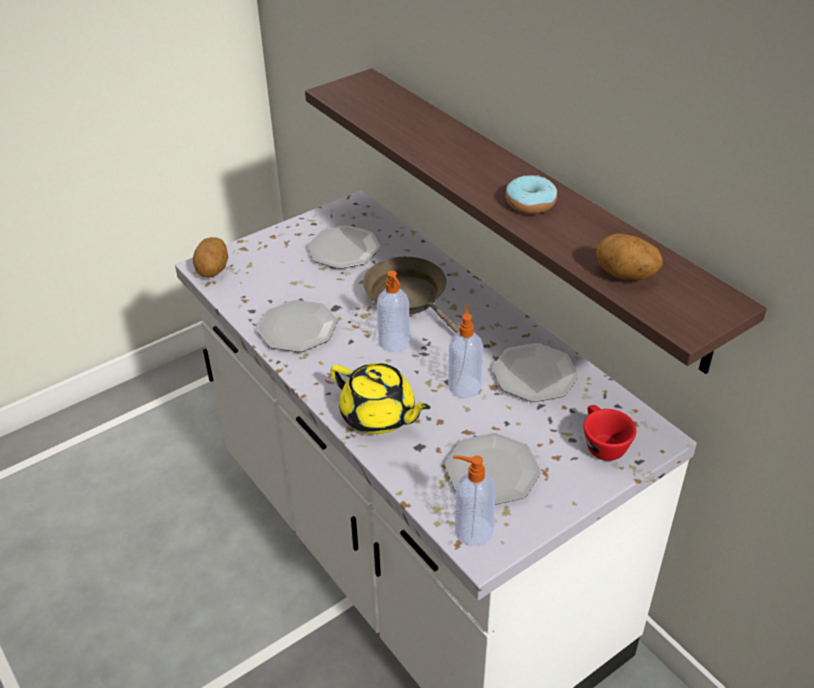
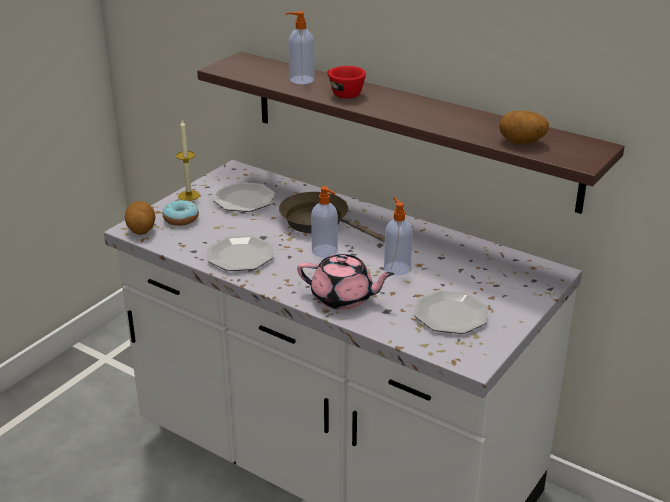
camera: 20 degrees left, 10 degrees down
yellow teapot [331,363,431,434] -> pink teapot [297,254,394,310]
soap dispenser [453,455,496,546] -> soap dispenser moved to [285,11,314,84]
plate [492,343,579,402] -> none
donut [505,175,557,214] -> donut moved to [162,200,199,226]
red cup [584,405,637,461] -> red cup moved to [327,66,366,98]
none -> candle [176,120,200,201]

